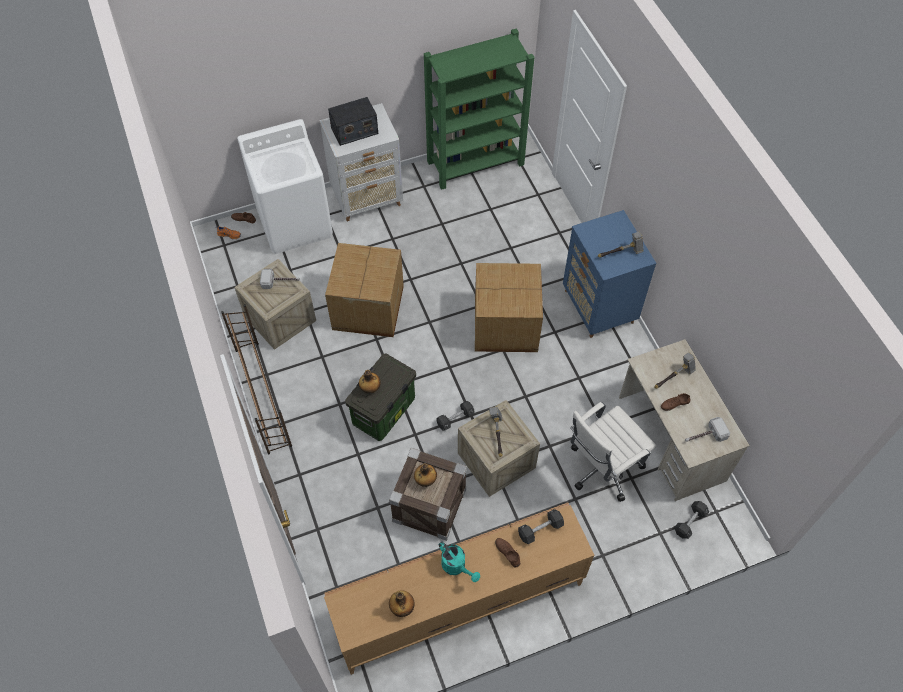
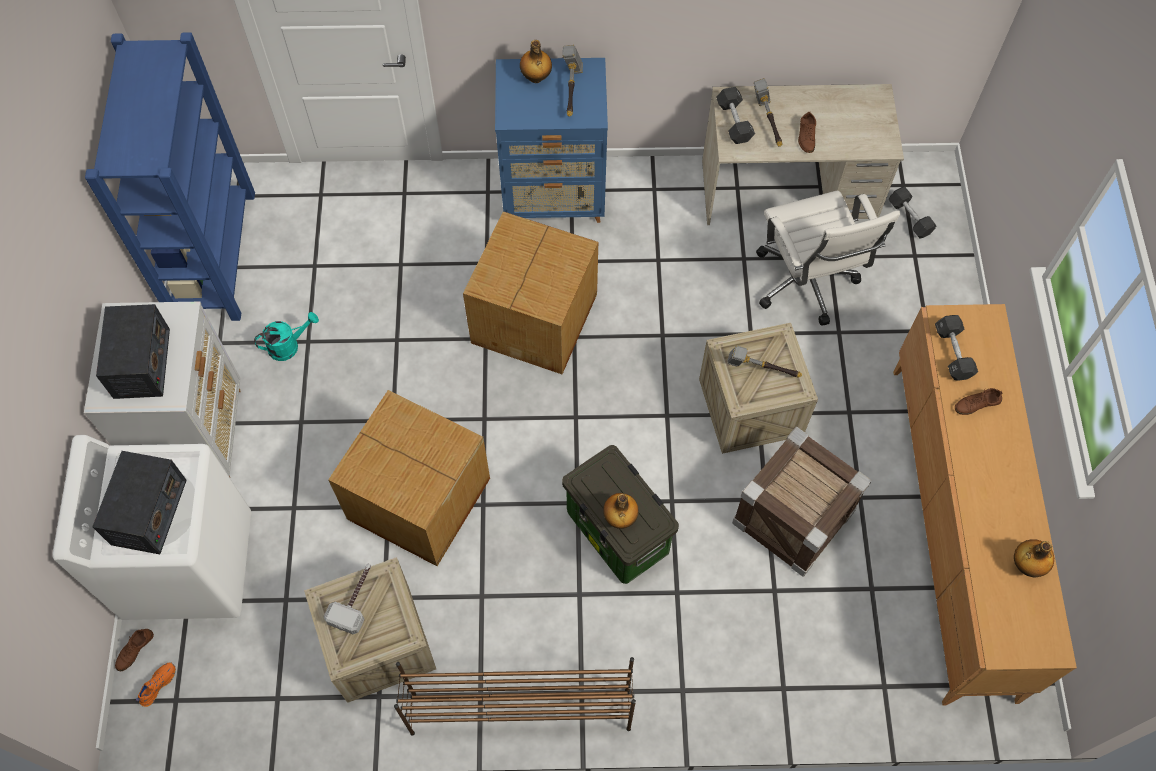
camera: 70 degrees left, 5 degrees up
bottle [414,463,437,487] -> bottle moved to [520,40,552,83]
green bookcase [424,29,534,190] -> blue bookcase [85,32,255,321]
black dumbbell [436,401,475,431] -> black dumbbell moved to [716,87,755,144]
turquoise watering can [439,542,480,582] -> turquoise watering can moved to [254,312,319,361]
hammer [685,417,730,442] -> none
none -> radio [92,451,187,554]

